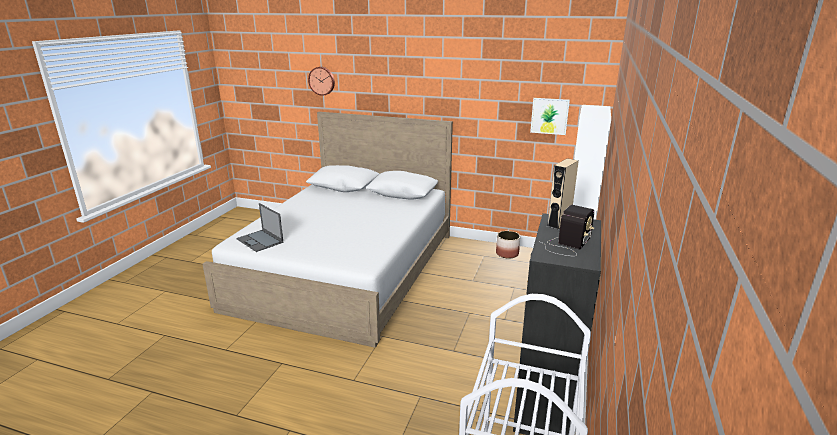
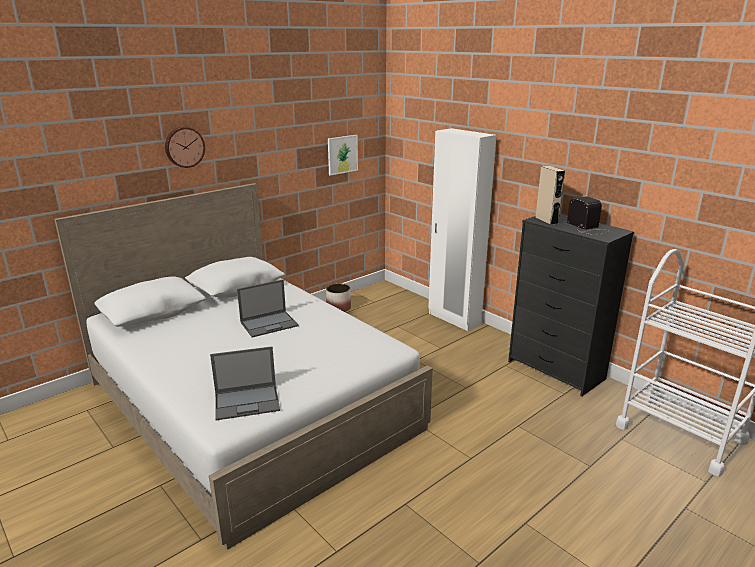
camera: 60 degrees left, 0 degrees up
wall clock [308,67,335,96] -> wall clock moved to [165,127,205,168]
none -> laptop [237,280,299,337]

